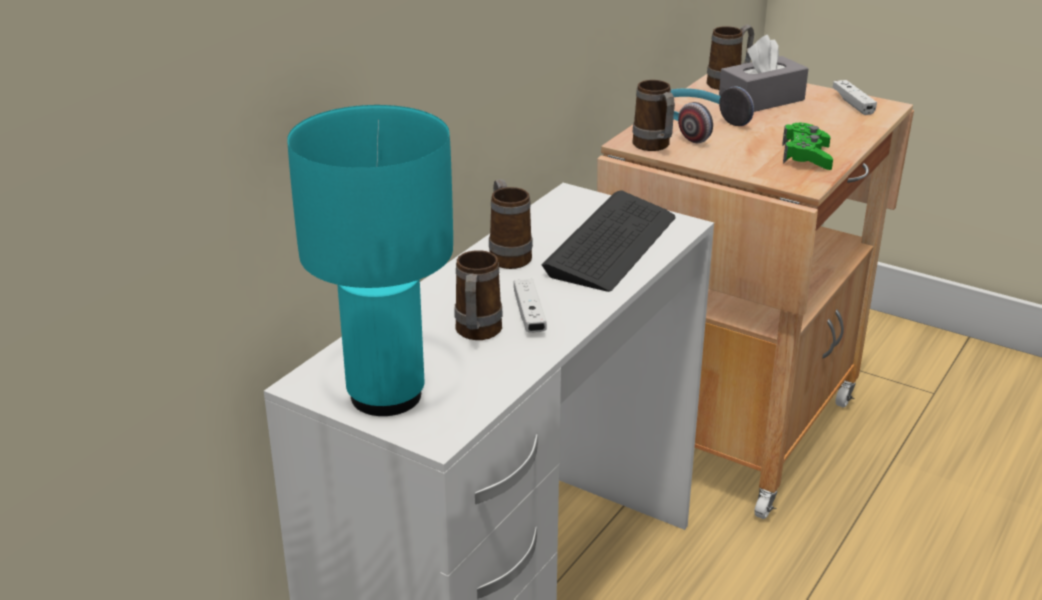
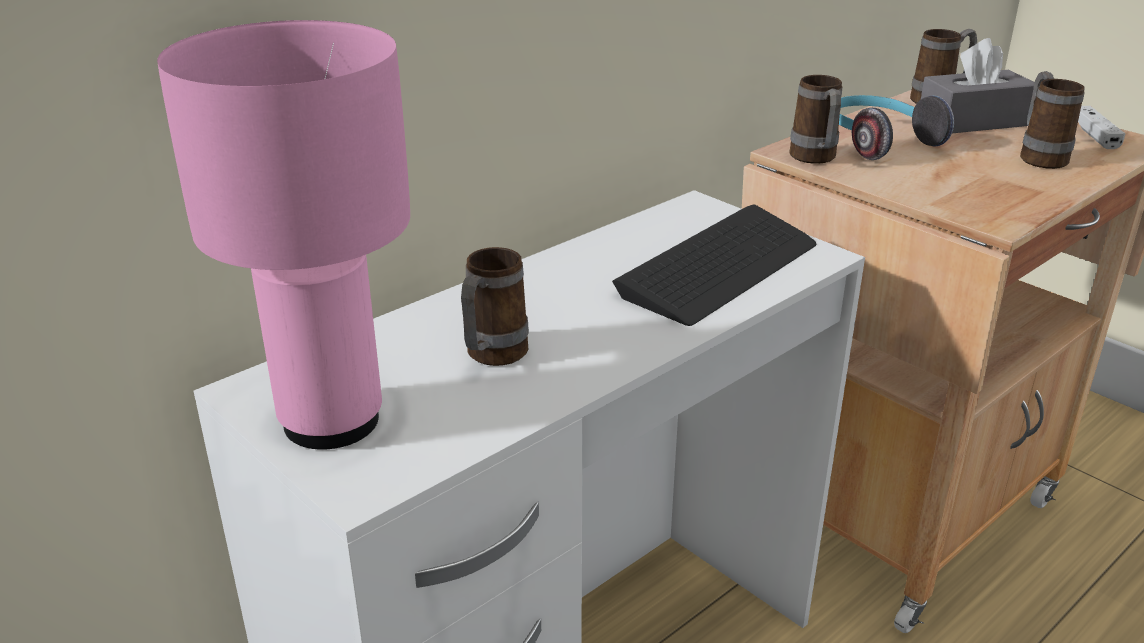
camera: 15 degrees right, 0 degrees up
turquoise table lamp [287,105,453,416] -> pink table lamp [157,20,410,450]
mug [489,179,533,269] -> mug moved to [1020,71,1085,169]
white game controller [514,279,547,333] -> none
green game controller [783,123,833,170] -> none

